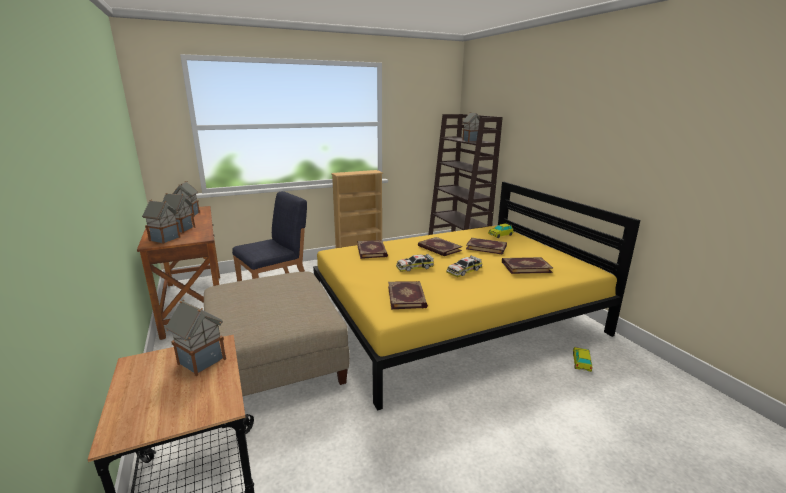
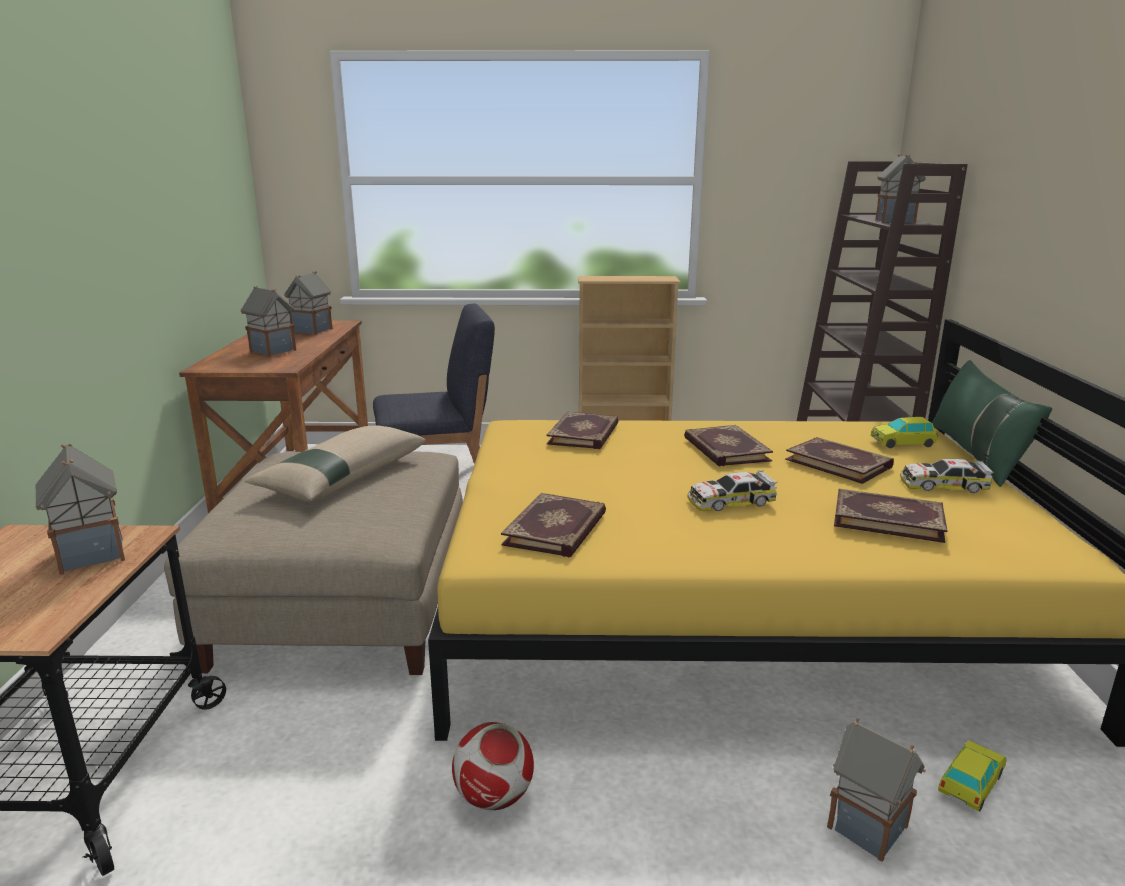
camera: 25 degrees right, 0 degrees up
toy house [142,199,180,244] -> toy house moved to [827,718,926,862]
toy car [396,254,434,272] -> toy car moved to [900,459,994,493]
none -> beige pillow [244,426,426,502]
none -> football [452,722,534,810]
none -> green pillow [932,360,1052,487]

